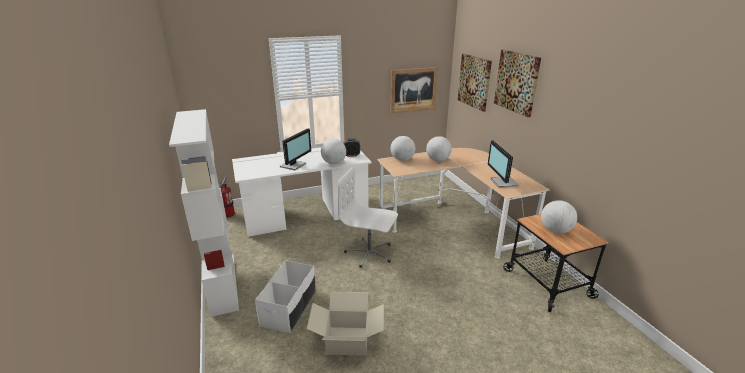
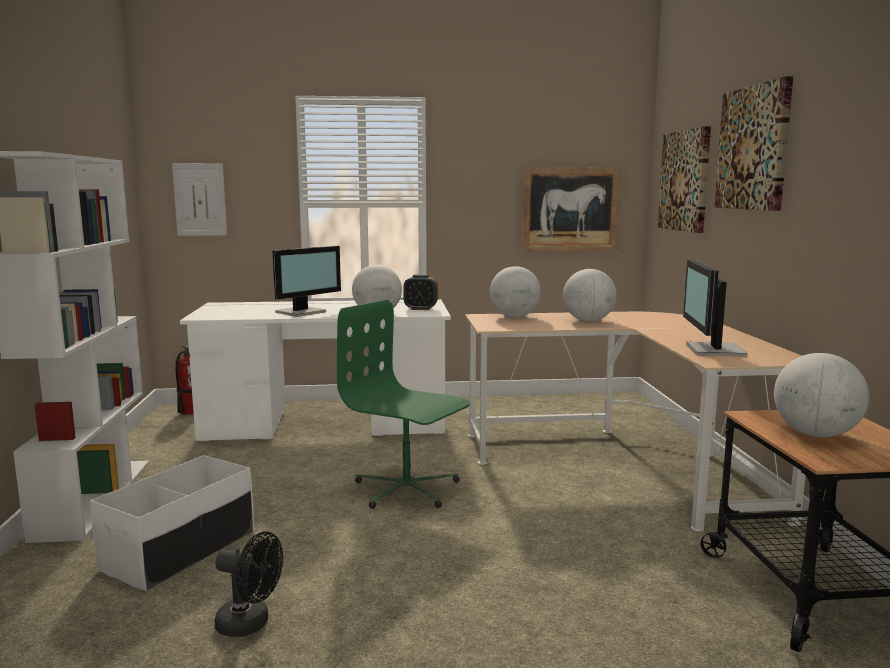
camera: 15 degrees right, 15 degrees down
cardboard box [307,292,384,356] -> black fan [214,532,283,637]
white office chair [338,167,398,268] -> green office chair [337,300,470,509]
none -> picture [172,163,227,236]

